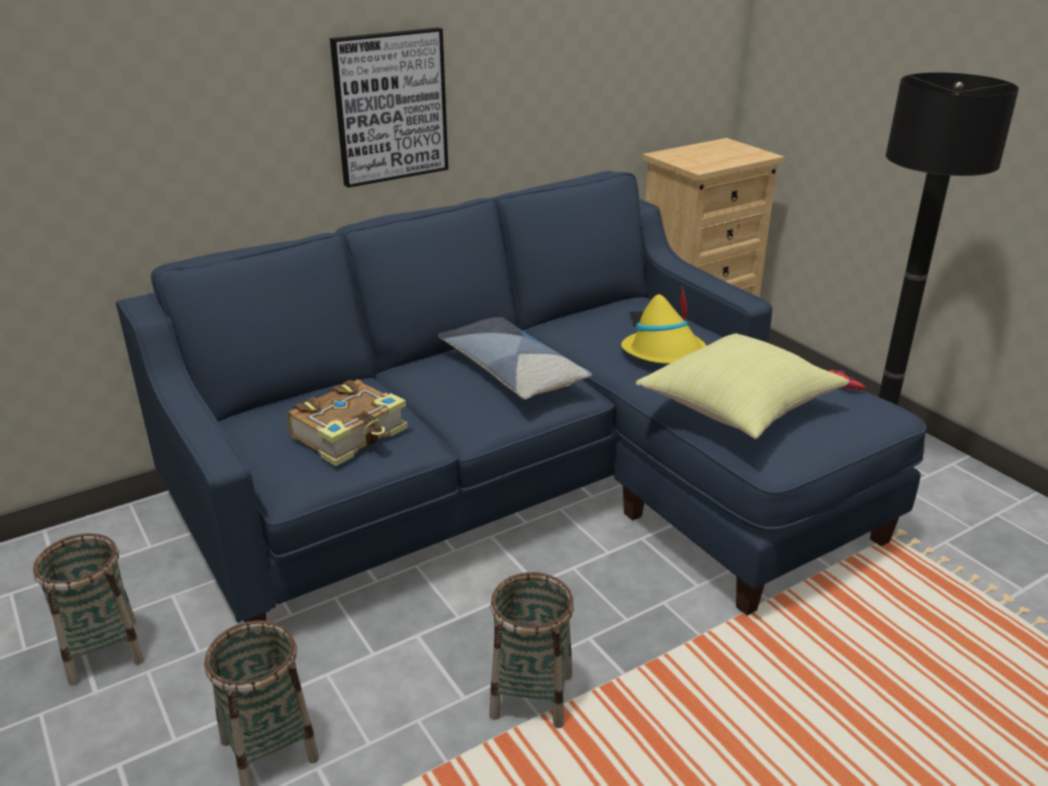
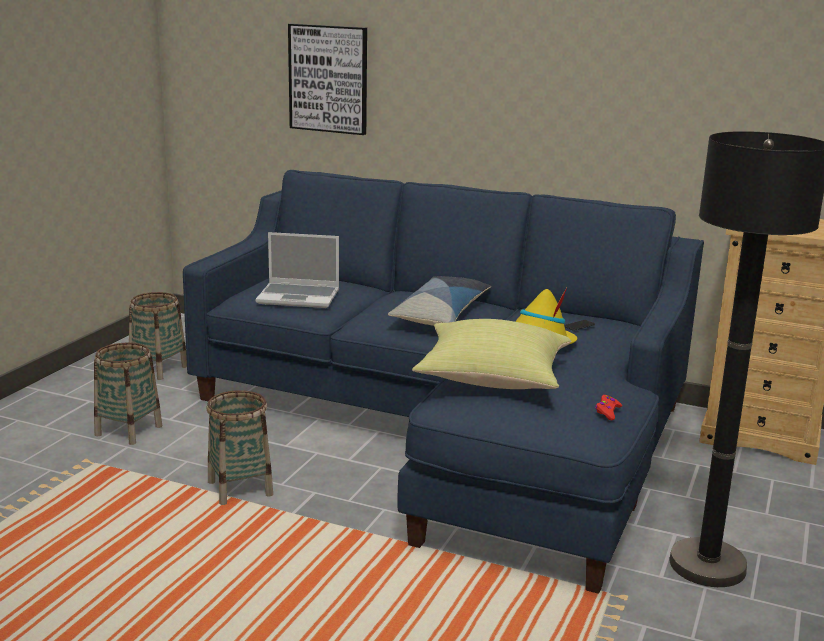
camera: 55 degrees right, 10 degrees down
book [287,379,408,466] -> laptop [256,232,339,308]
picture [330,27,448,188] -> picture moved to [288,23,367,135]

